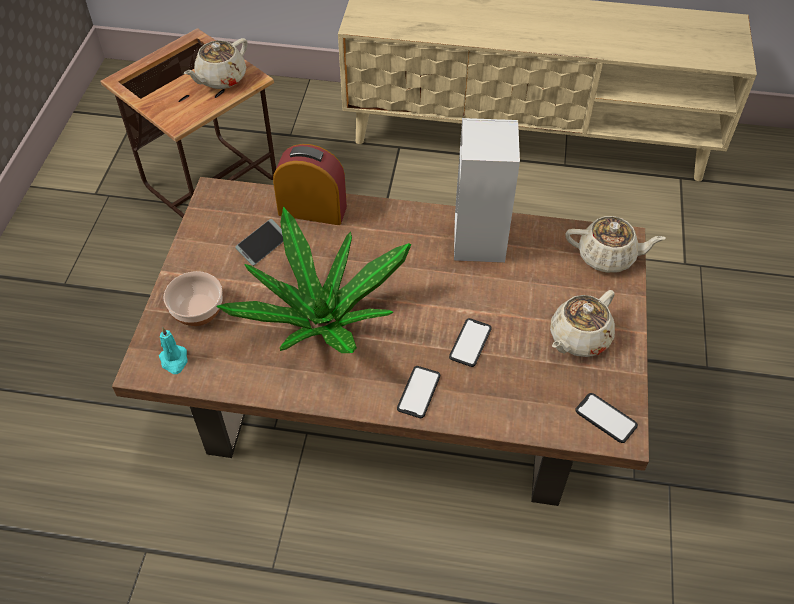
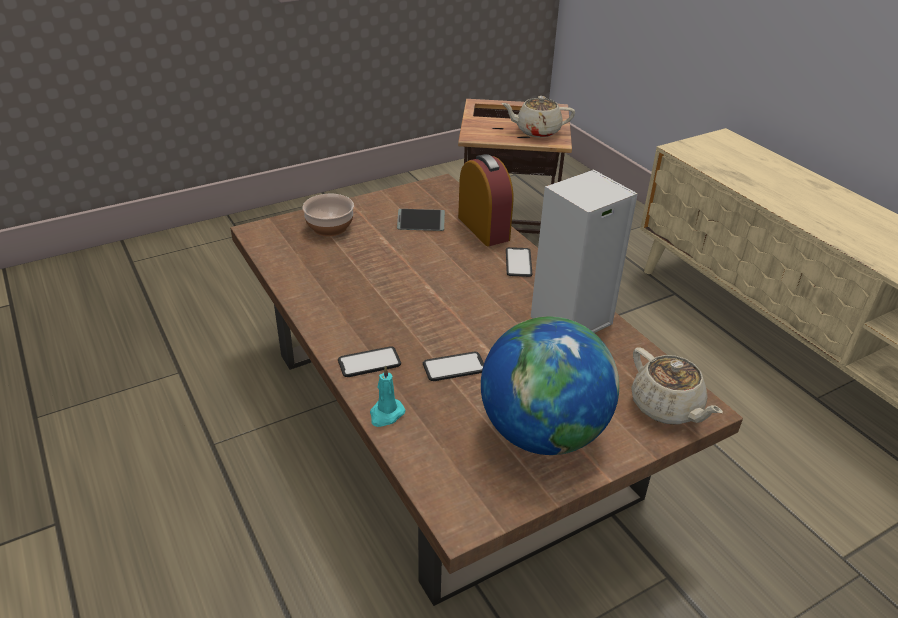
camera: 50 degrees right, 15 degrees down
turquoise candle [159,327,188,374] -> turquoise candle moved to [370,366,405,427]
potted plant [216,207,411,353] -> none
beige teapot [550,290,615,357] -> globe [481,317,619,455]
phone [575,393,638,443] -> phone moved to [506,247,532,277]

